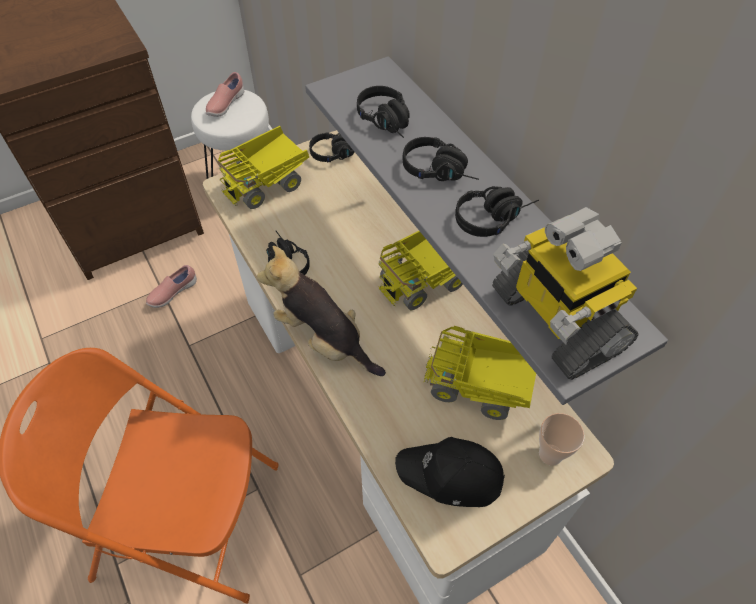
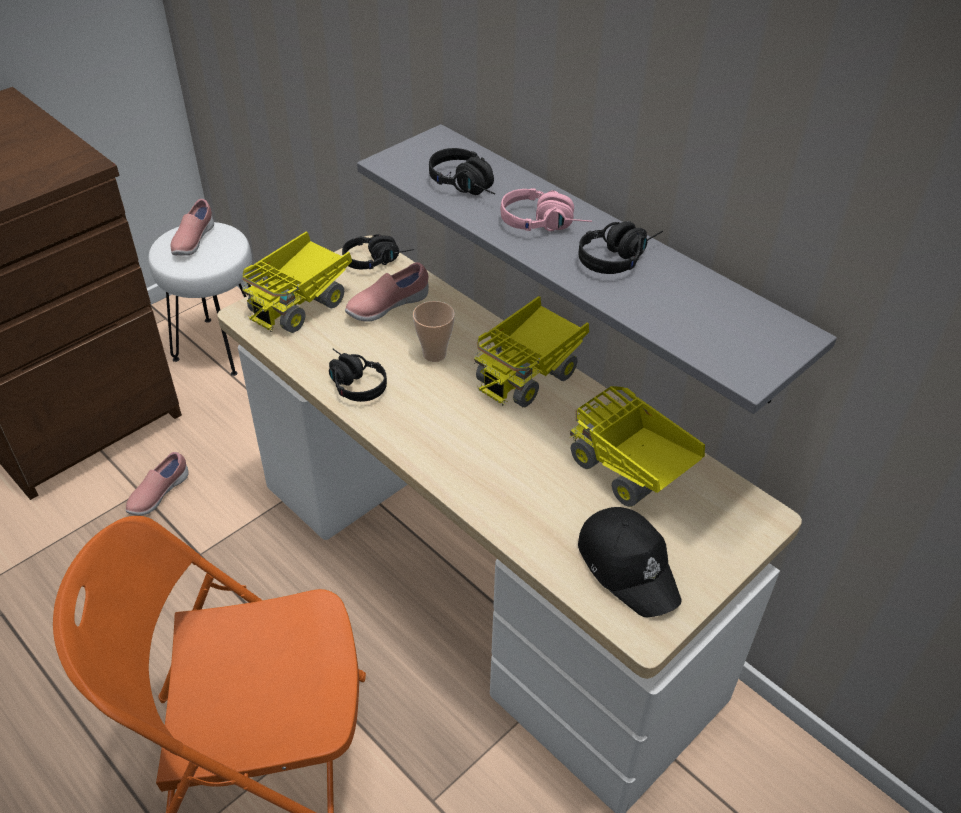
camera: 15 degrees left, 10 degrees down
plush toy [257,246,386,376] -> none
black cap [395,437,505,507] -> black cap turned 120 degrees counterclockwise [578,507,682,617]
black headphones [402,137,479,181] -> pink headphones [501,188,592,231]
toy truck [423,326,536,420] -> toy truck turned 45 degrees clockwise [569,386,705,507]
toy robot [492,207,639,380] -> none
cup [539,413,585,466] -> cup moved to [413,301,455,362]
none -> pink shoe [345,262,429,322]

